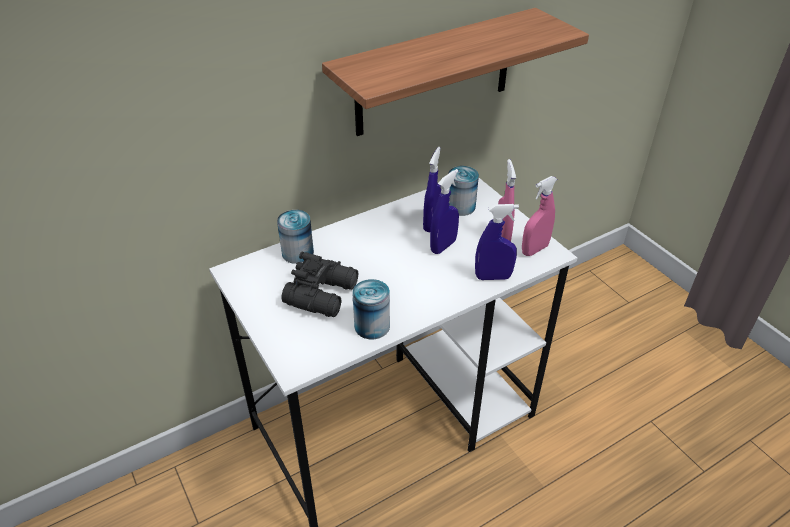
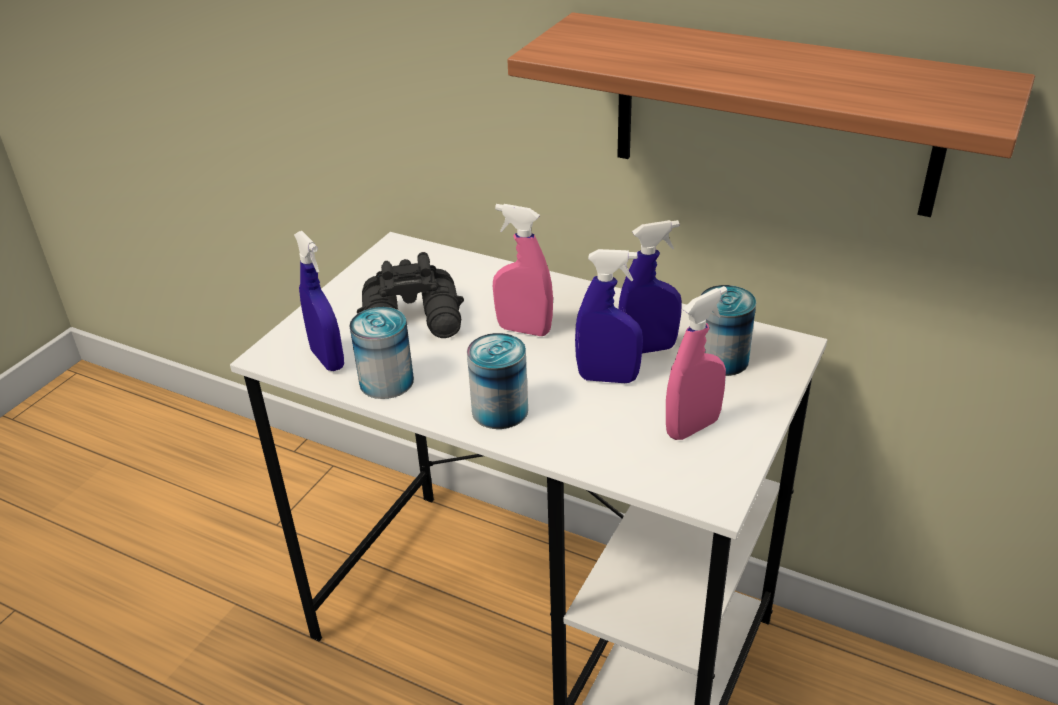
camera: 60 degrees right, 5 degrees down
can [277,210,314,264] -> can moved to [467,333,528,429]
blue spray bottle [475,204,519,280] -> blue spray bottle moved to [294,231,344,371]
pink spray bottle [522,176,557,256] -> pink spray bottle moved to [493,204,553,336]

